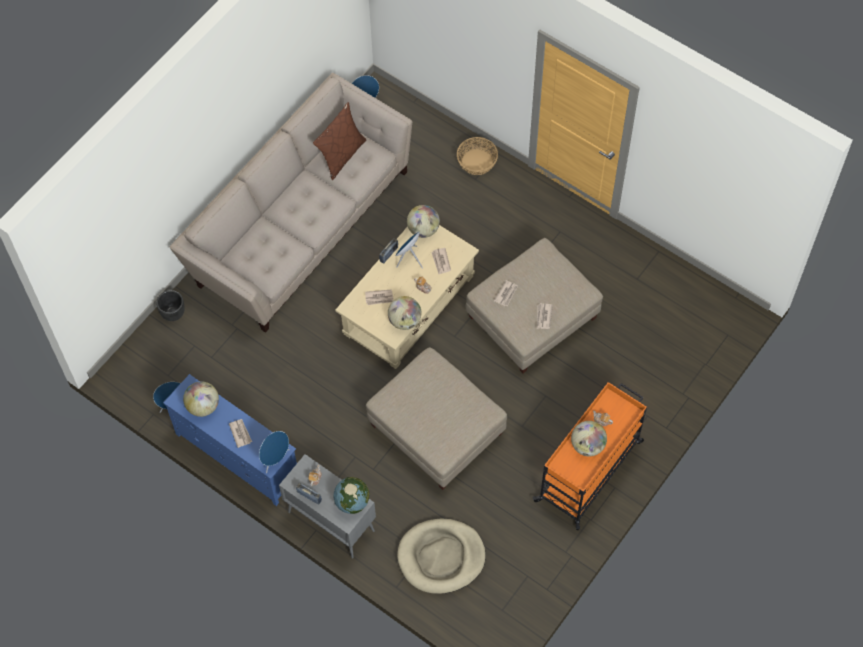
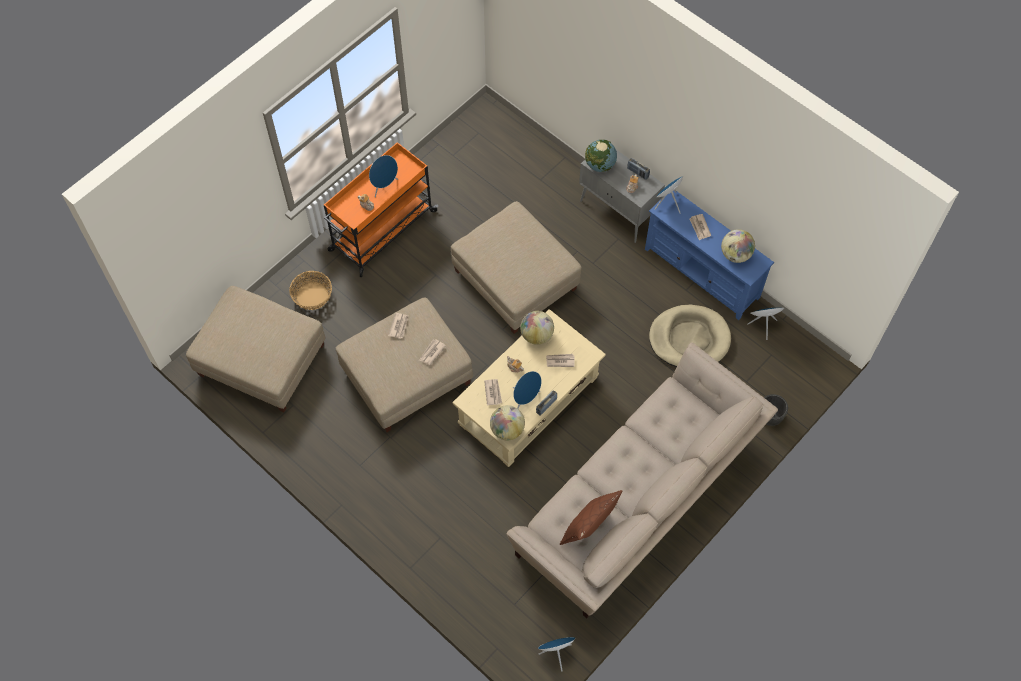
camera: 175 degrees left, 0 degrees up
beige dog bed [397,518,486,594] -> beige dog bed moved to [649,305,731,367]
basket [457,137,498,175] -> basket moved to [289,271,332,310]
globe [571,421,607,456] -> blue speaker [369,155,398,197]
none -> beige ottoman [186,286,326,412]

